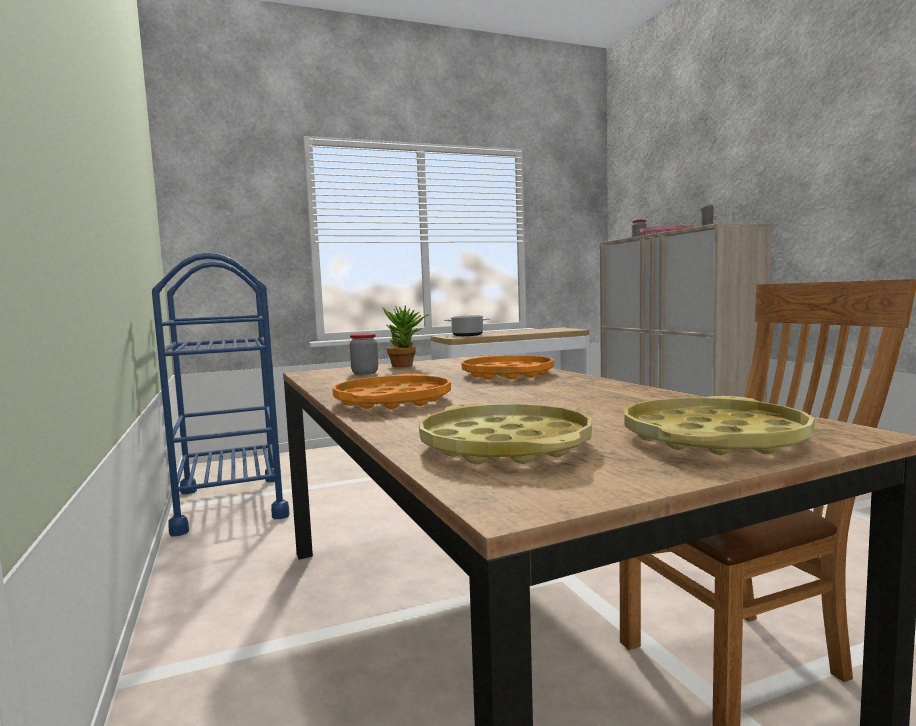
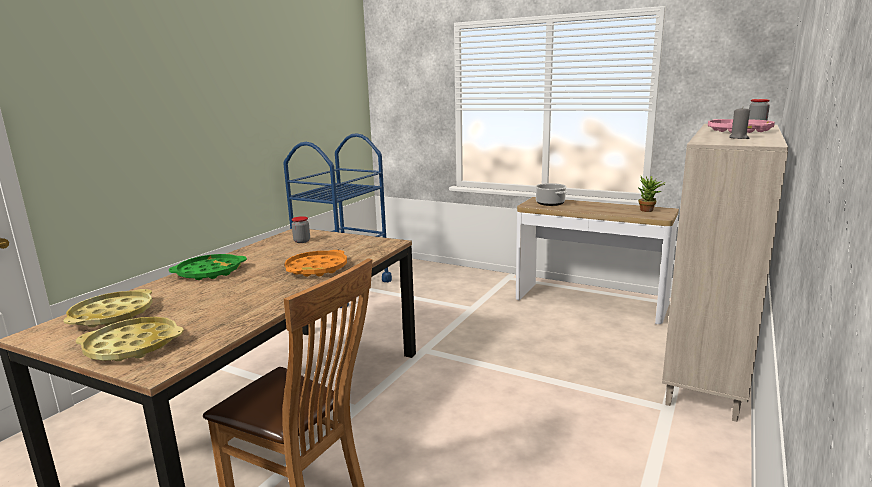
camera: 50 degrees right, 10 degrees up
orange tray [333,374,451,409] -> green tray [169,254,247,280]
potted plant [382,305,429,367] -> potted plant moved to [639,176,666,212]

